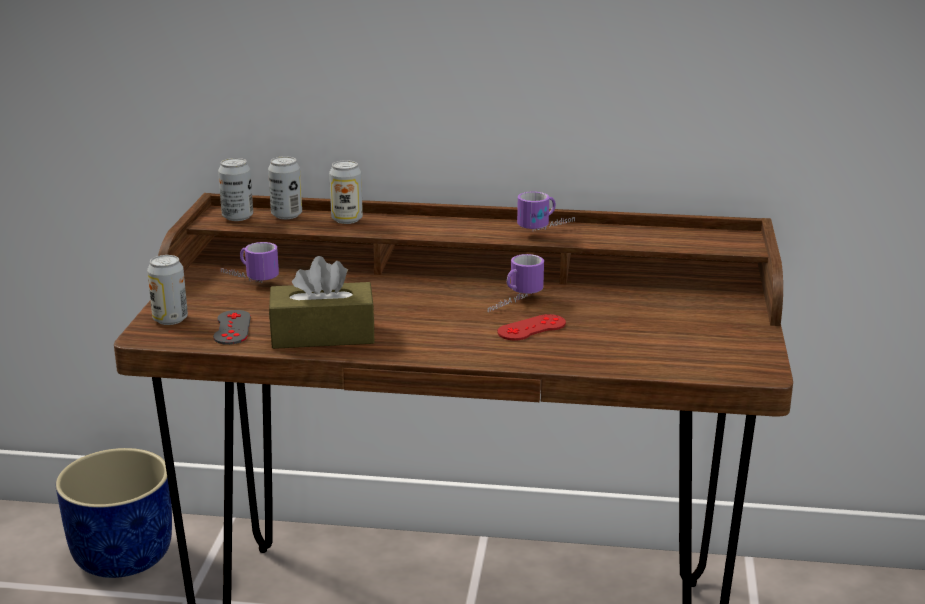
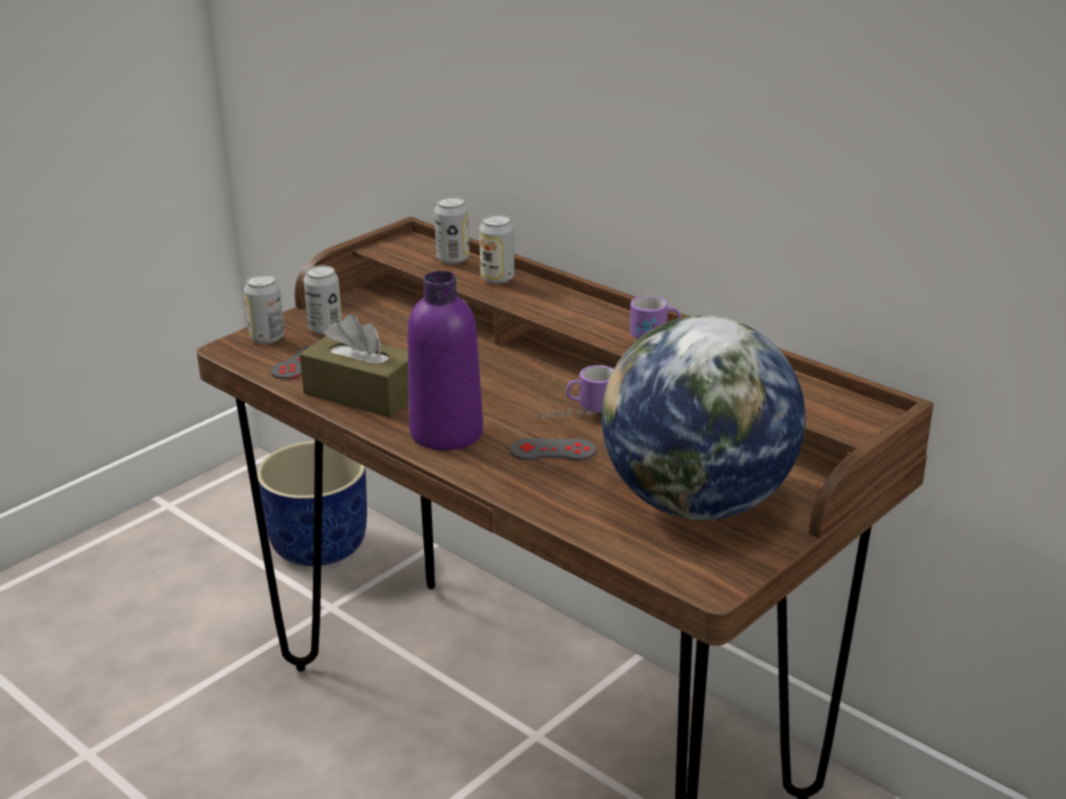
camera: 35 degrees right, 5 degrees up
can [218,158,253,221] -> can moved to [304,265,342,334]
mug [221,242,279,283] -> none
red game controller [497,314,566,341] -> grey game controller [510,438,596,461]
none -> purple bottle [407,271,483,450]
none -> globe [601,316,805,520]

